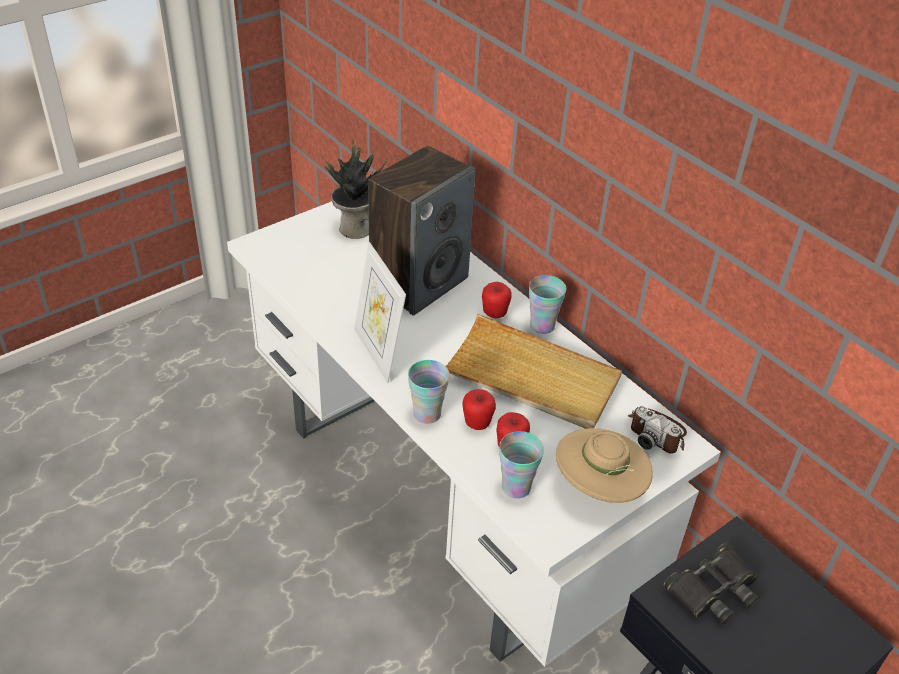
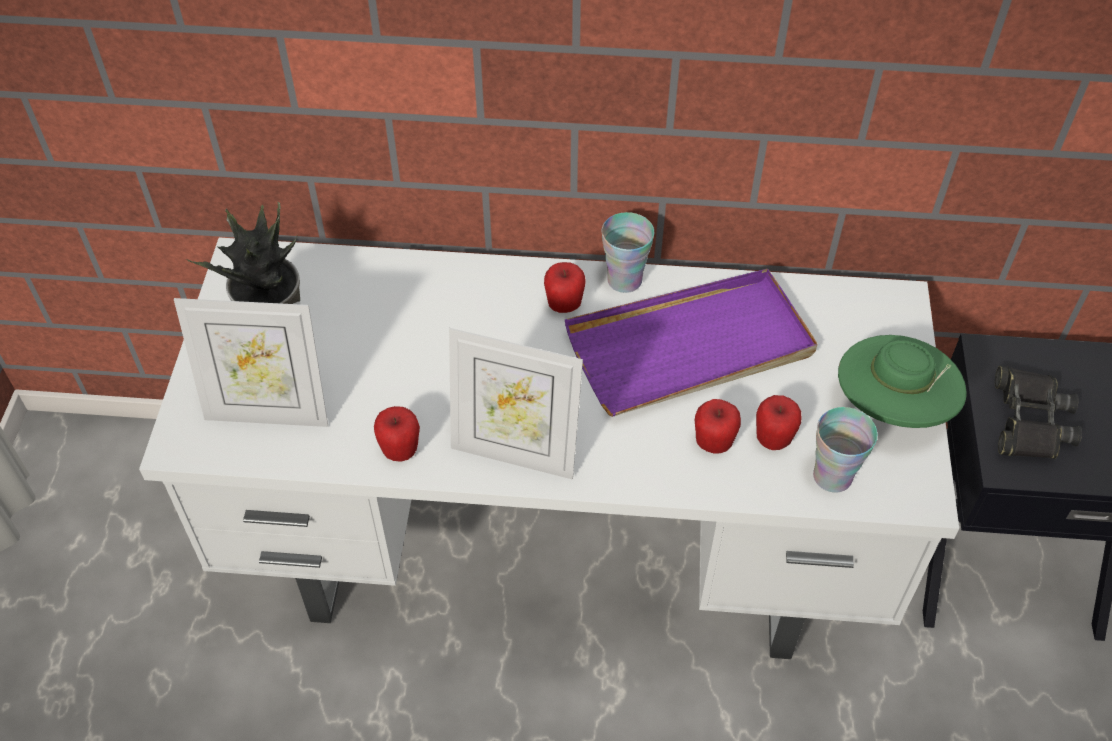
camera: 45 degrees left, 10 degrees up
speaker [368,145,476,316] -> none
cup [408,360,450,424] -> none
beige tray [446,314,622,429] -> purple tray [565,269,817,417]
beige hat [556,428,653,503] -> green hat [838,335,967,428]
camera [628,406,687,454] -> none
none -> picture frame [174,298,328,427]
none -> apple [374,406,420,462]

